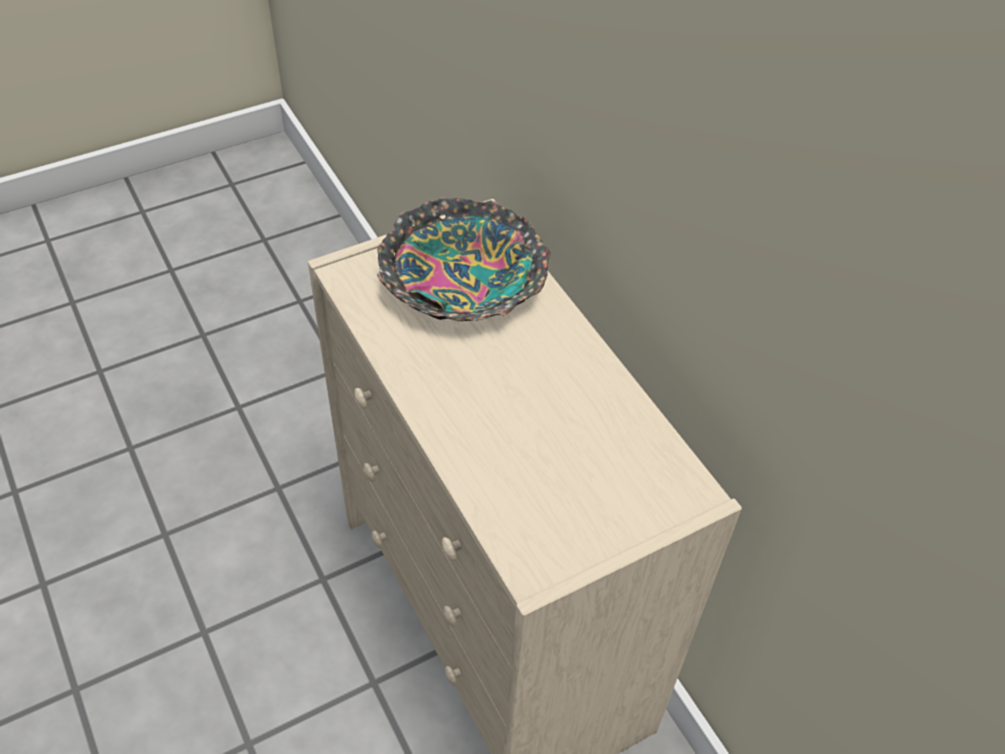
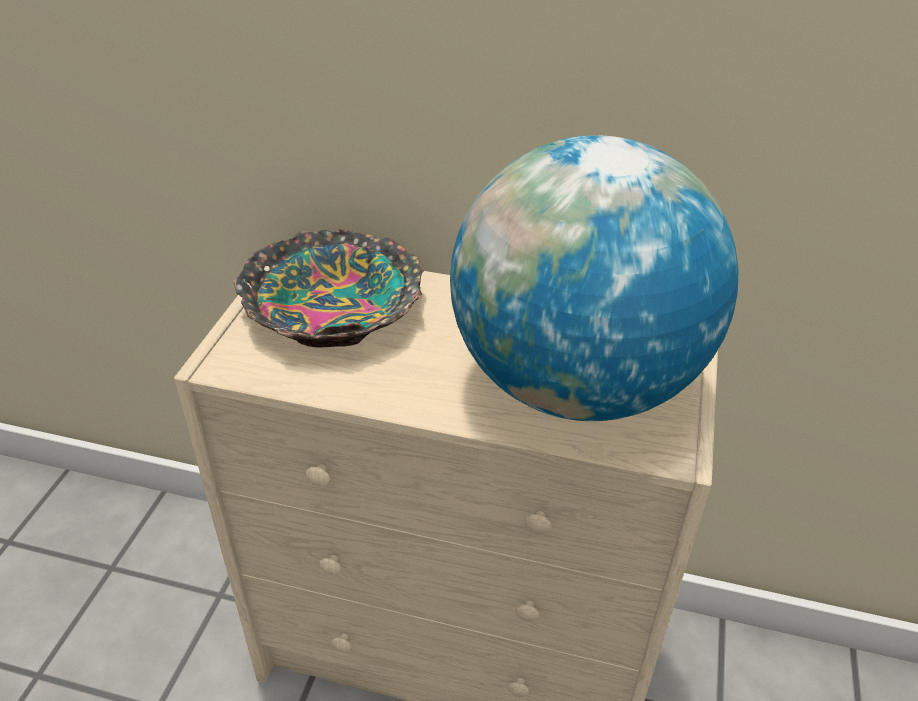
camera: 45 degrees left, 10 degrees down
none -> globe [450,136,738,421]

